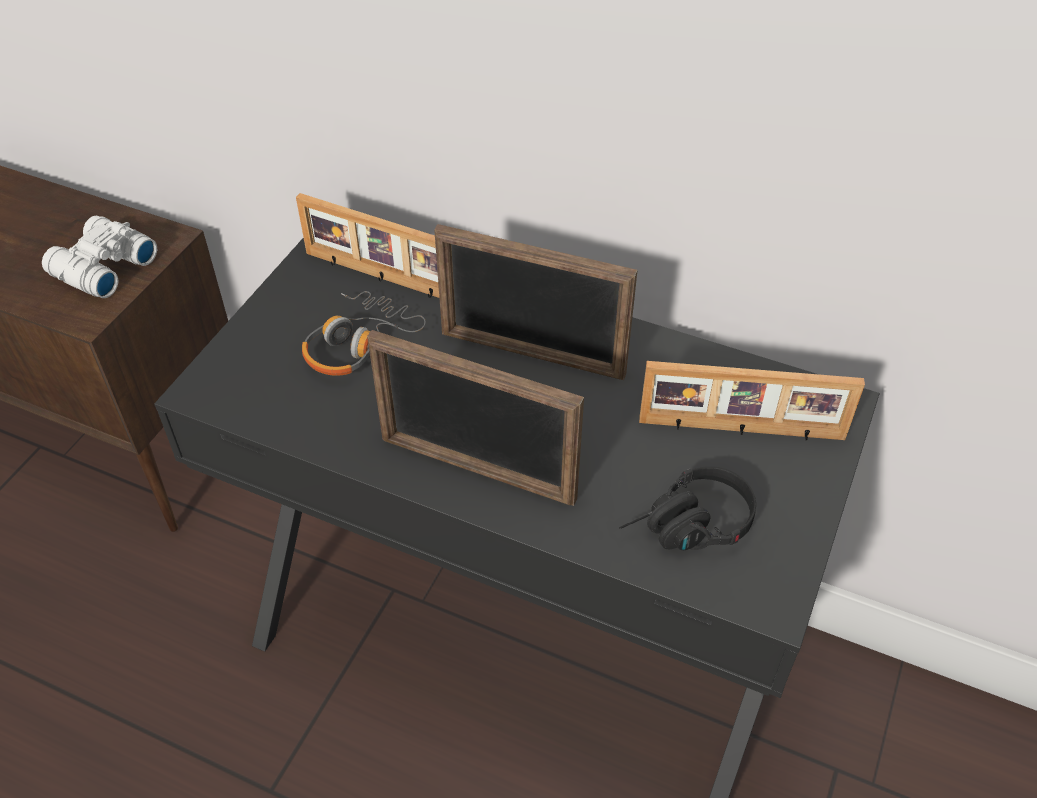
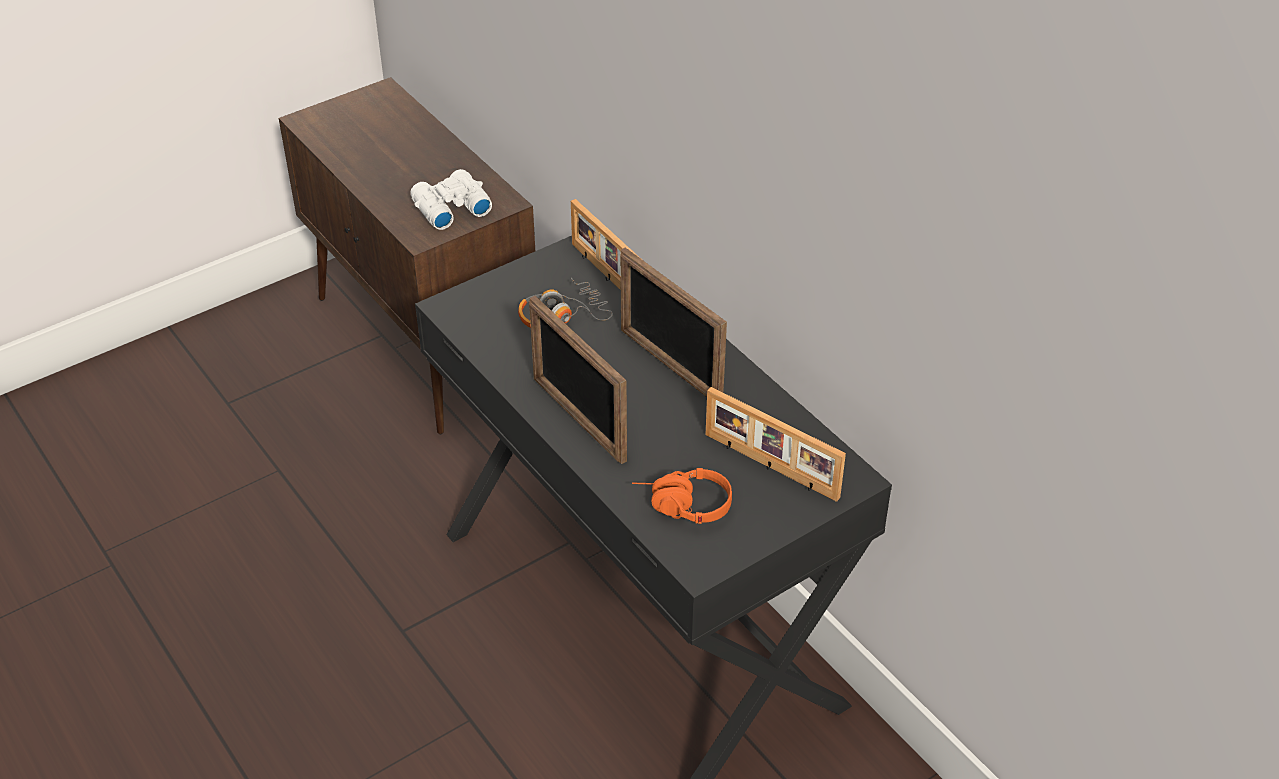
camera: 30 degrees right, 5 degrees down
black headphones [619,466,756,550] -> orange headphones [632,468,732,524]

